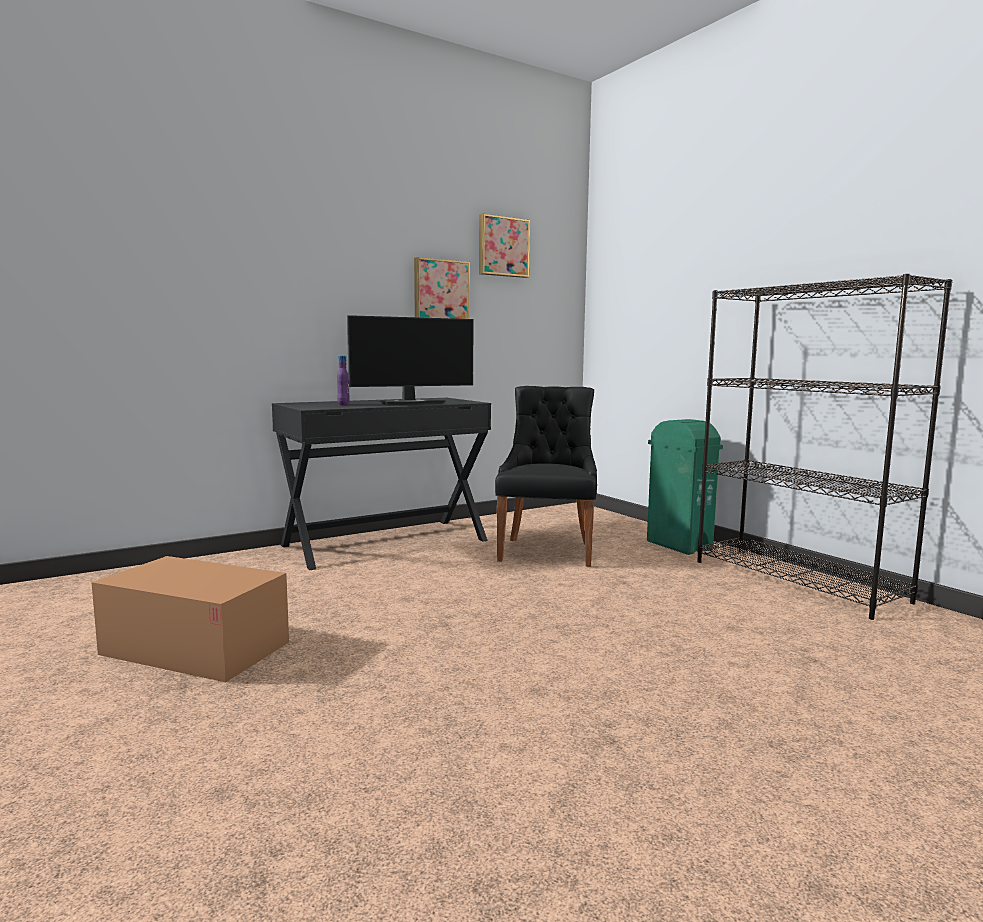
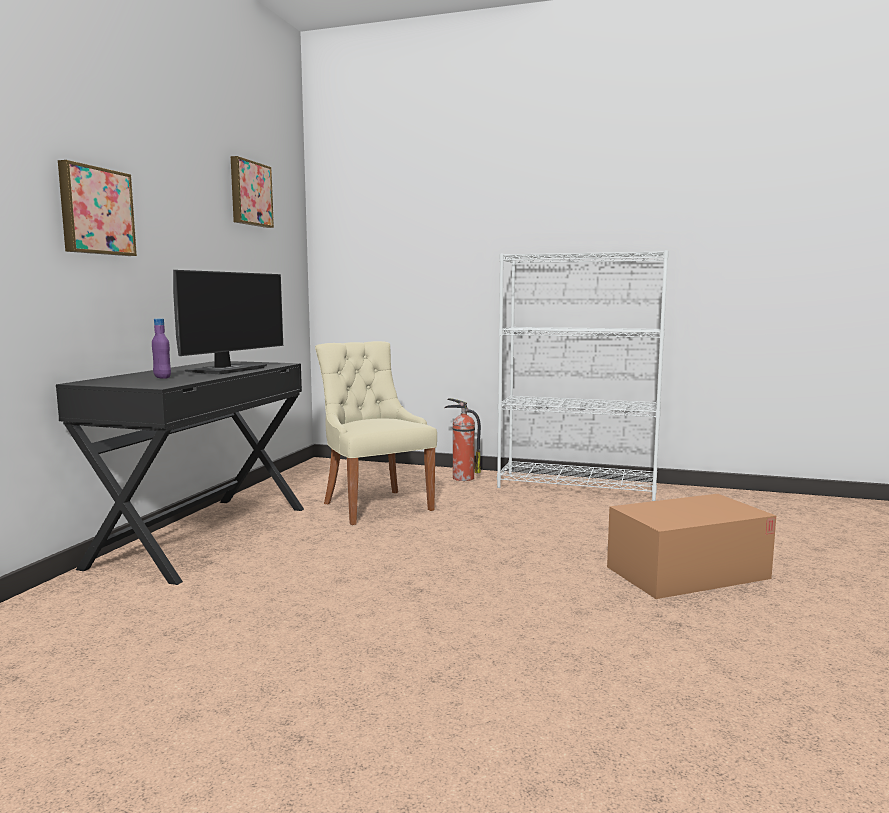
camera: 40 degrees left, 0 degrees up
cardboard box [91,556,289,682] -> cardboard box moved to [607,494,776,599]
picture [414,257,470,319] -> picture moved to [58,160,137,256]
black chair [495,386,597,567] -> beige chair [315,341,437,525]
green trash can [647,419,723,555] -> fire extinguisher [444,398,481,481]
black bookcase [697,274,952,620] -> white bookcase [497,251,669,501]

